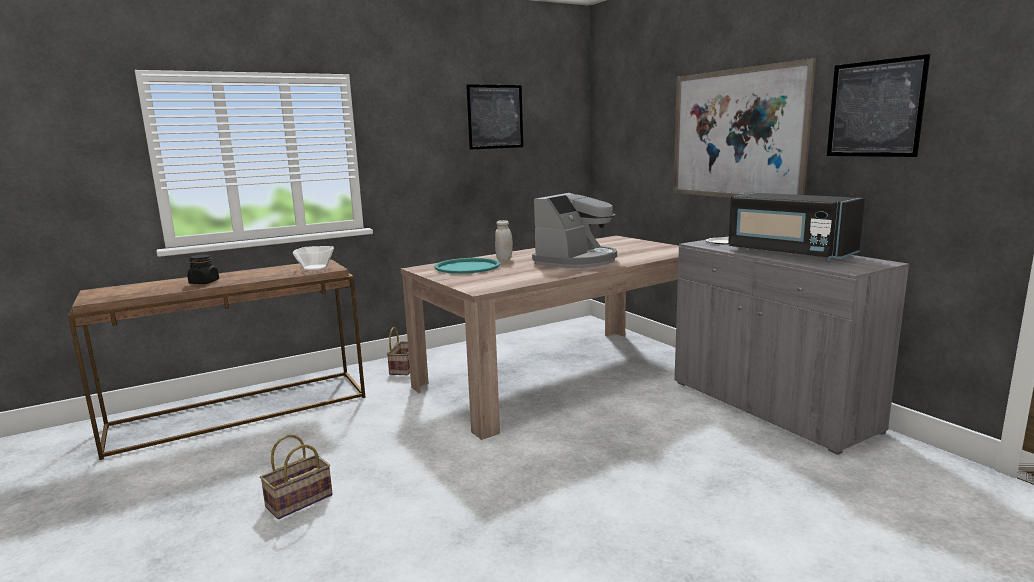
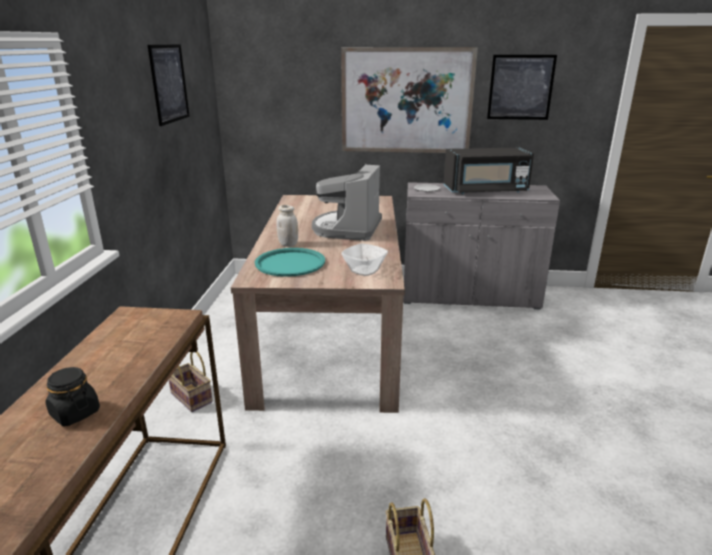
camera: 55 degrees left, 10 degrees up
bowl [293,246,334,270] -> bowl moved to [341,244,388,276]
coffee machine [532,193,617,268] -> coffee machine turned 150 degrees counterclockwise [312,164,382,241]

